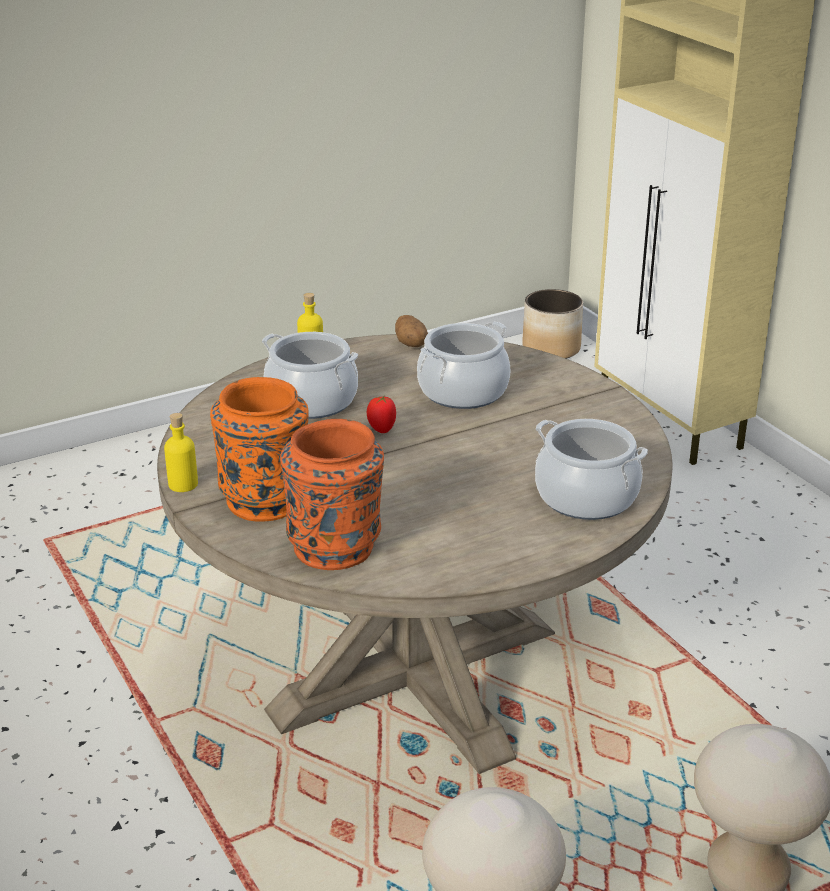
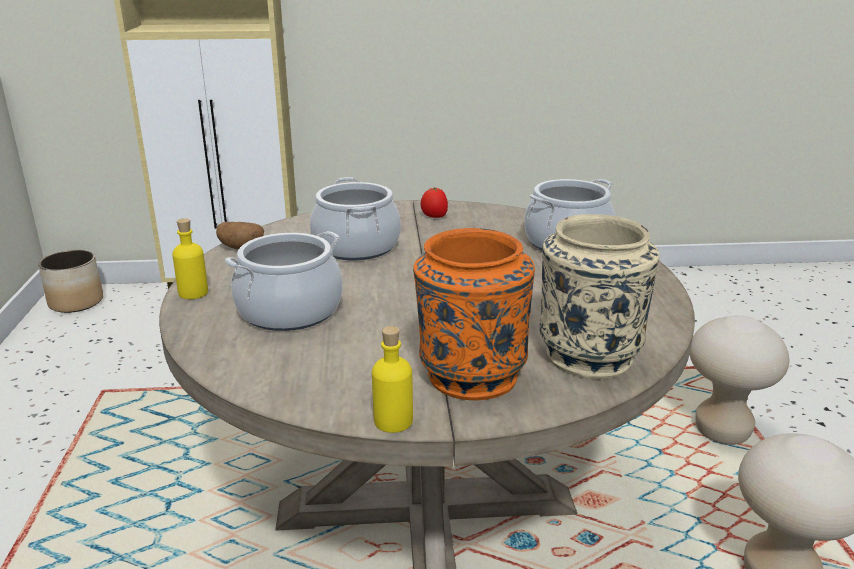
camera: 65 degrees left, 5 degrees down
orange vase [280,419,384,570] -> beige vase [540,214,659,379]
tomato [367,395,396,433] -> tomato moved to [420,187,448,218]

